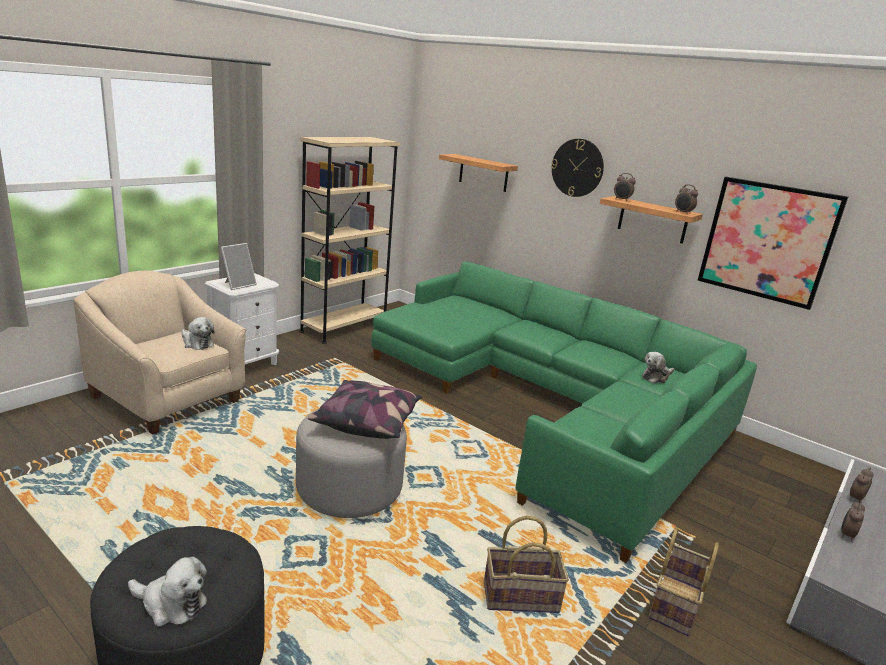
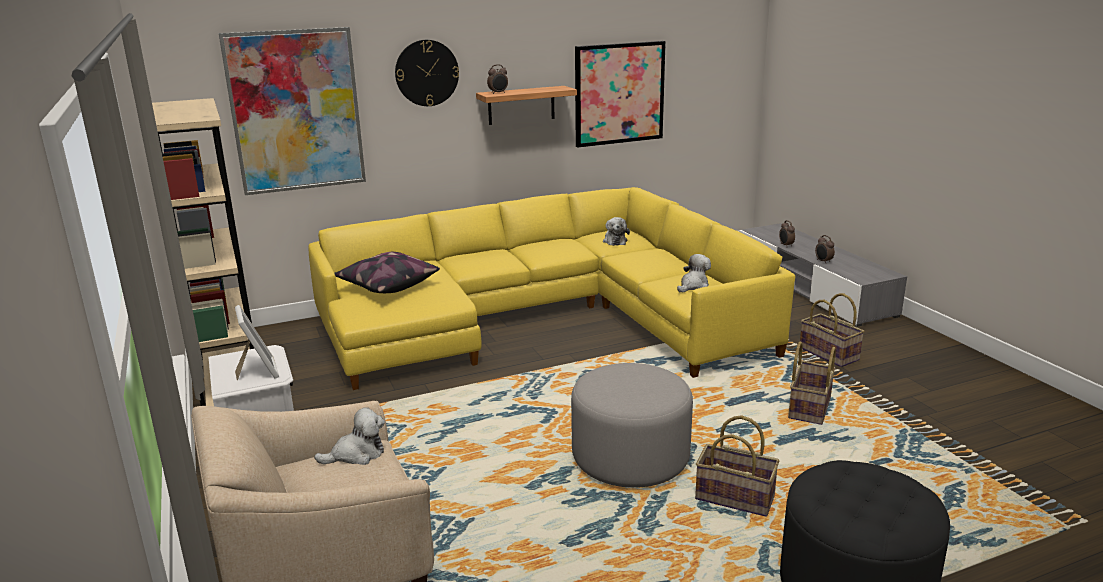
camera: 60 degrees left, 0 degrees up
plush toy [128,557,207,627] -> plush toy moved to [677,254,711,292]
pillow [308,380,423,439] -> pillow moved to [335,252,440,293]
green sofa [371,261,757,563] -> yellow sofa [309,187,795,390]
shelf [439,154,518,192] -> picture [219,27,366,195]
alarm clock [675,184,698,213] -> none
none -> basket [695,415,779,516]

